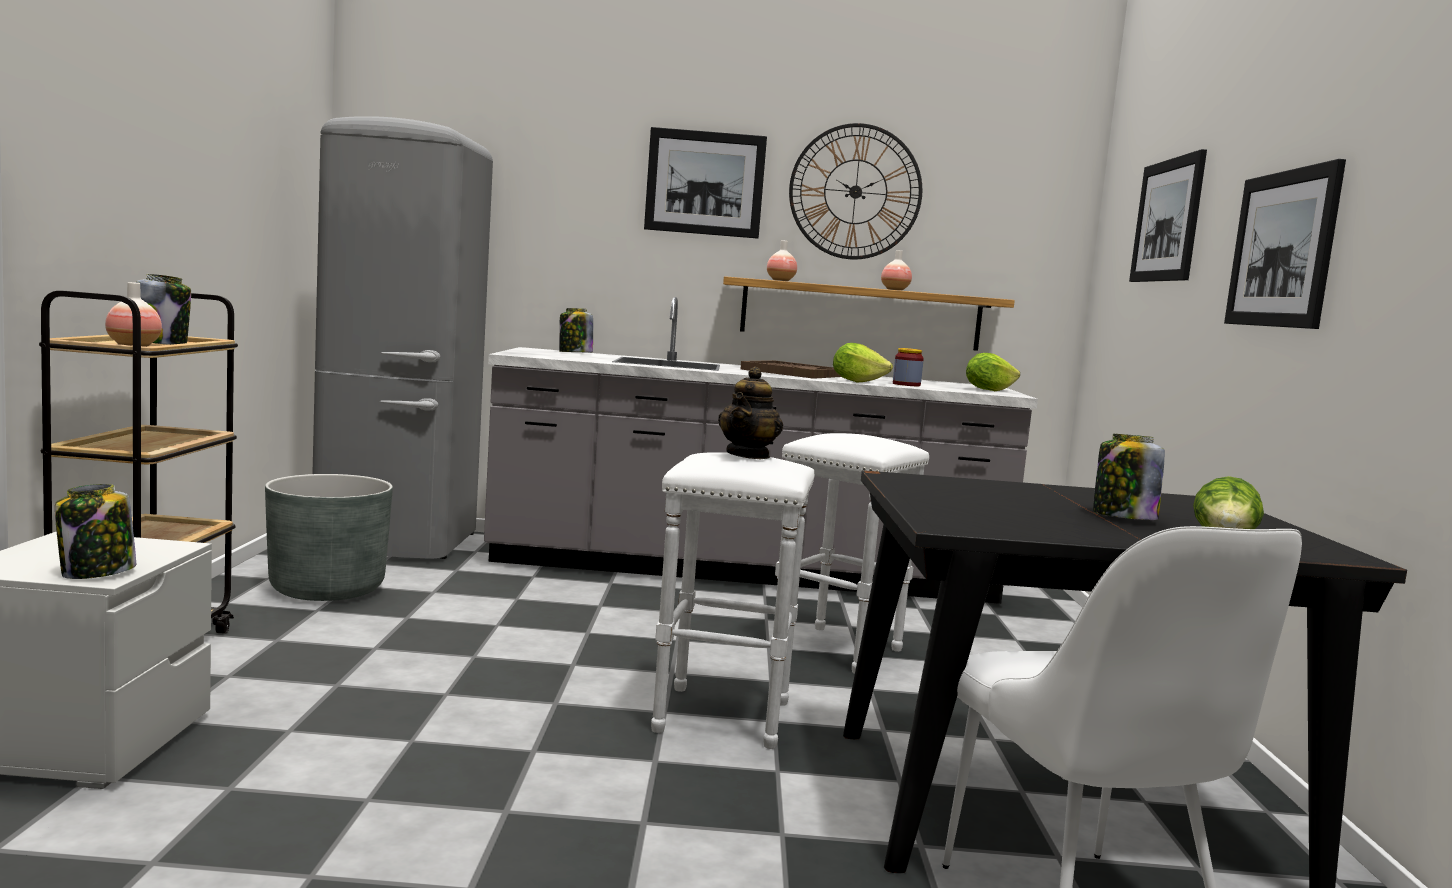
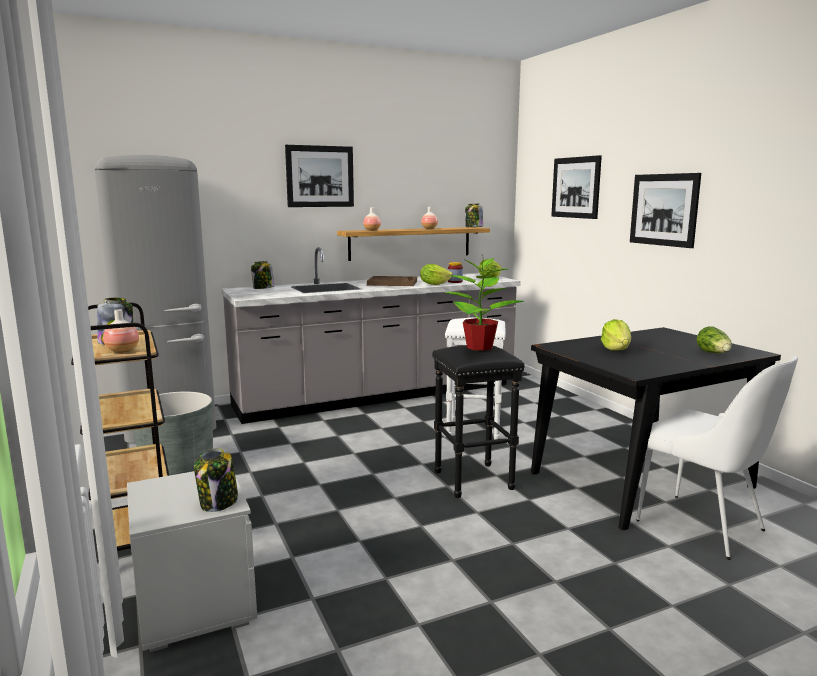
camera: 25 degrees left, 5 degrees up
white stool [651,452,814,749] -> black stool [432,345,524,498]
teapot [718,367,783,459] -> potted plant [444,255,524,351]
wall clock [789,123,922,260] -> none
jar [1093,434,1165,520] -> jar moved to [465,204,483,227]
none -> lettuce [601,319,631,351]

